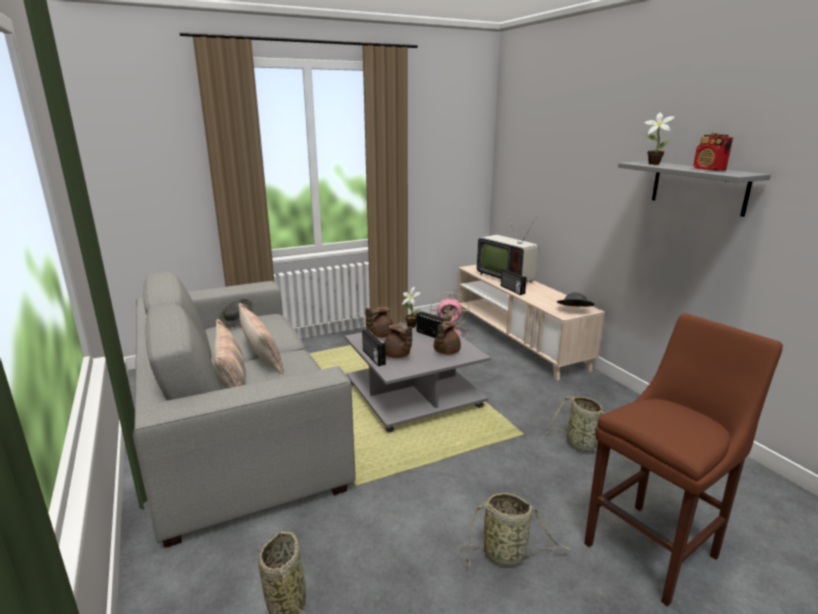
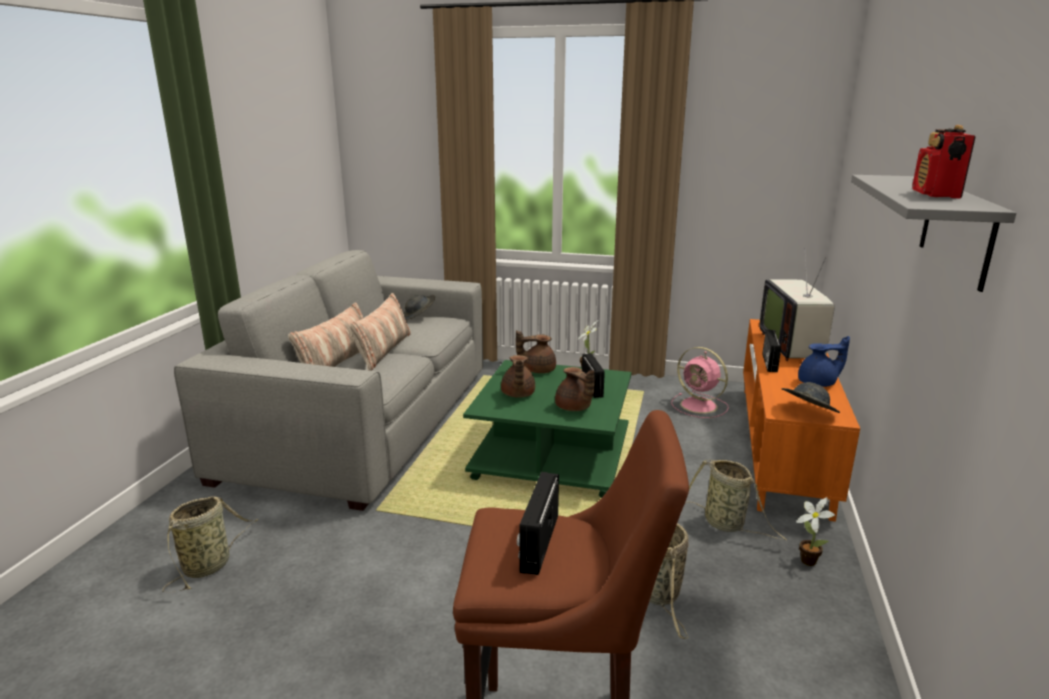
camera: 40 degrees right, 0 degrees up
grey coffee table [345,324,491,433] -> green coffee table [463,360,632,497]
radio [362,329,386,366] -> radio moved to [517,472,559,575]
brown teapot [434,321,461,355] -> brown teapot turned 105 degrees counterclockwise [555,367,594,411]
beige tv stand [457,265,605,381] -> orange tv stand [743,319,860,522]
basket [460,493,571,567] -> basket moved to [685,460,787,541]
potted plant [644,113,675,165] -> potted plant moved to [796,497,835,566]
none -> blue teapot [798,336,850,387]

